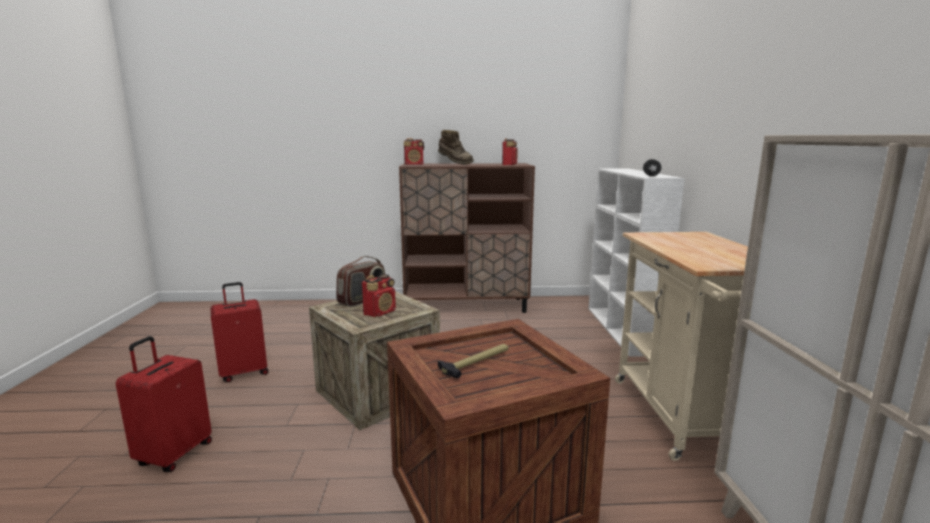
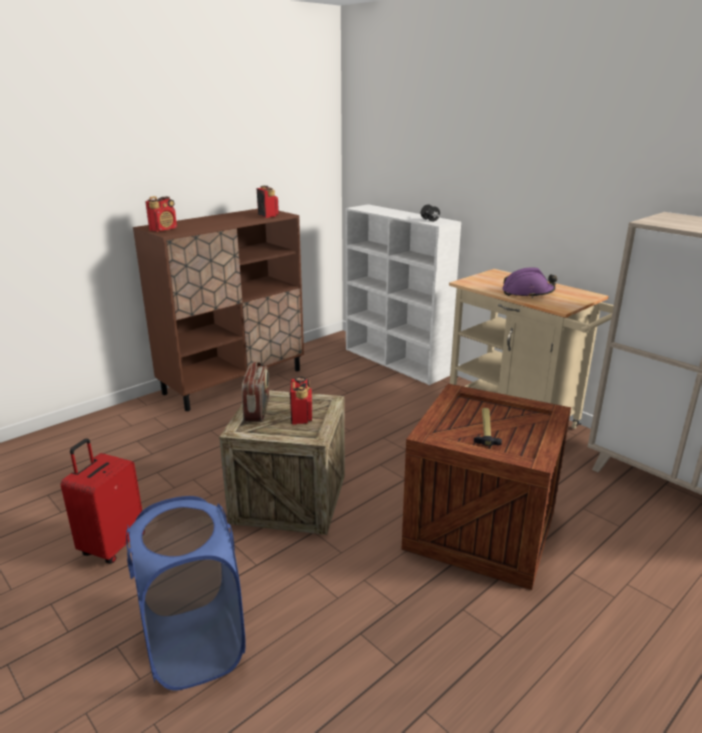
camera: 40 degrees left, 10 degrees up
red suitcase [116,336,212,472] -> blue laundry basket [126,496,246,691]
brown boot [438,129,474,164] -> none
none -> purple hard hat [502,268,557,298]

